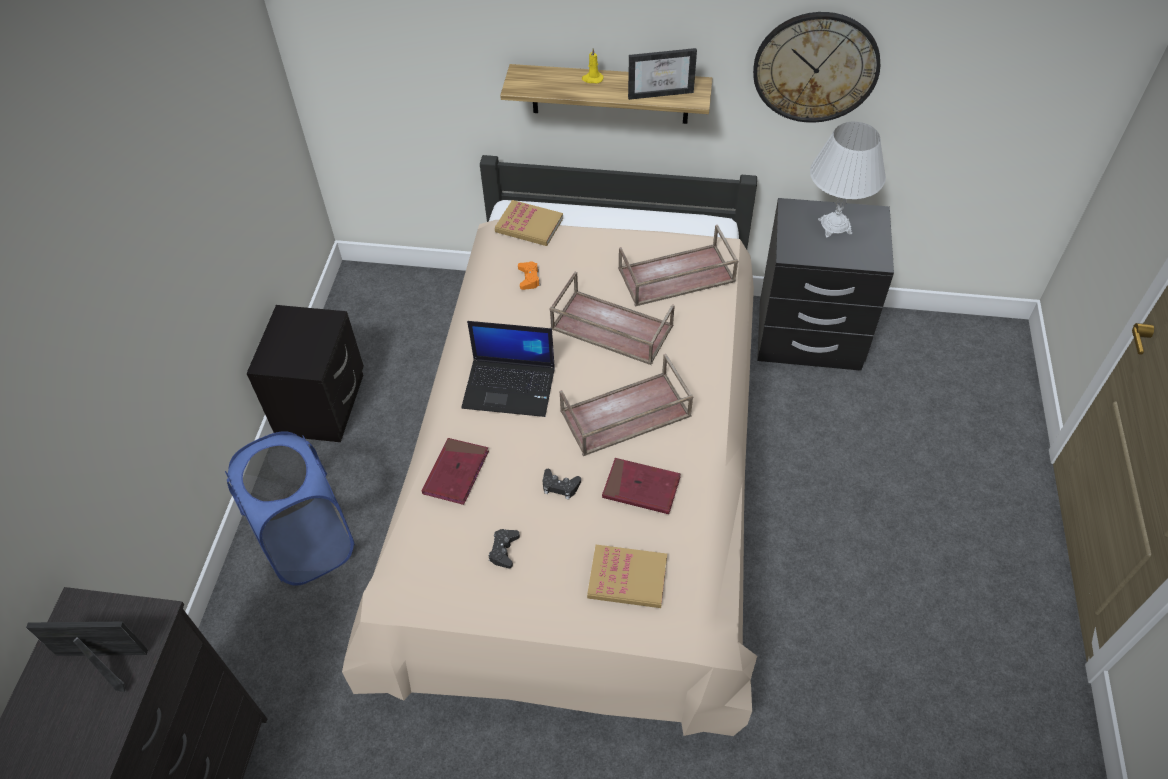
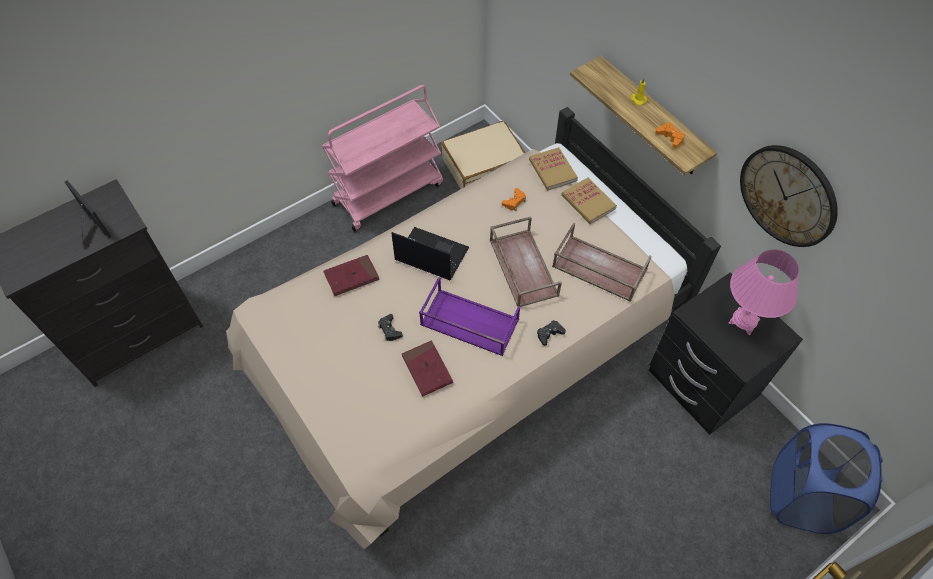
camera: 45 degrees right, 5 degrees up
blue laundry basket [225,431,355,586] -> blue laundry basket moved to [770,423,883,534]
black nightstand [246,305,364,442] -> pink cart [322,85,443,232]
laptop [461,321,555,417] -> laptop turned 150 degrees clockwise [392,227,469,280]
black game controller [489,529,520,568] -> black game controller moved to [537,320,566,346]
brown tray [560,354,693,456] -> purple tray [419,277,520,356]
book [587,545,667,608] -> book moved to [561,178,617,224]
picture frame [628,48,697,100] -> orange game controller [655,123,685,148]
white table lamp [810,122,886,237] -> pink table lamp [729,249,799,335]
none -> beige suitcase [441,121,526,189]

